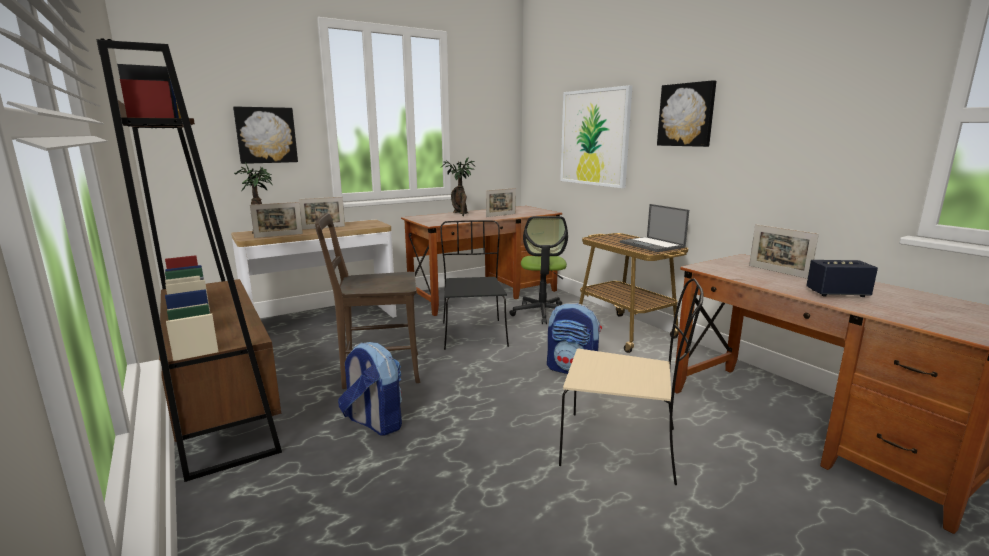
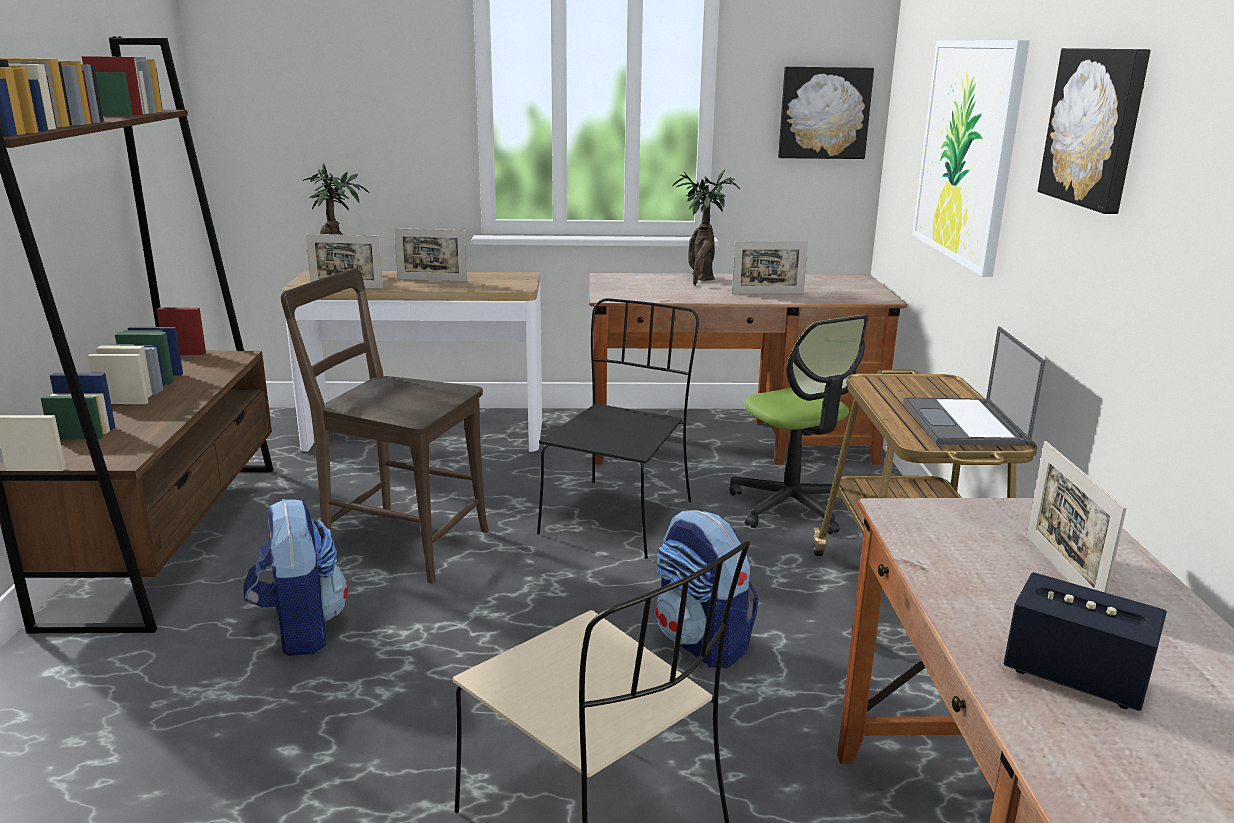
camera: 30 degrees right, 5 degrees up
picture [233,106,298,164] -> picture moved to [778,66,874,159]
office chair [509,216,568,324] -> office chair turned 60 degrees counterclockwise [729,315,868,534]

